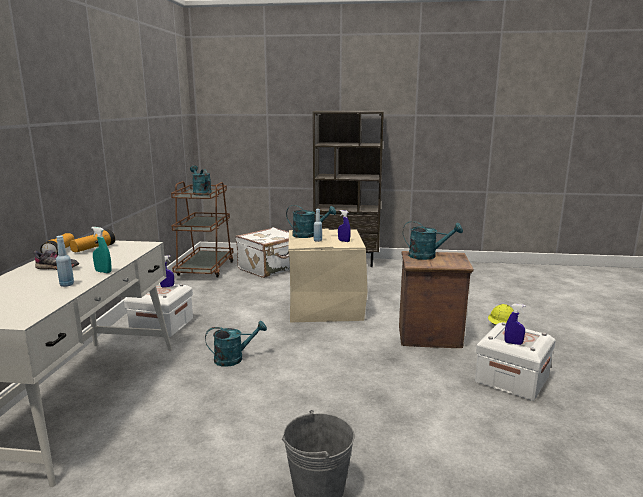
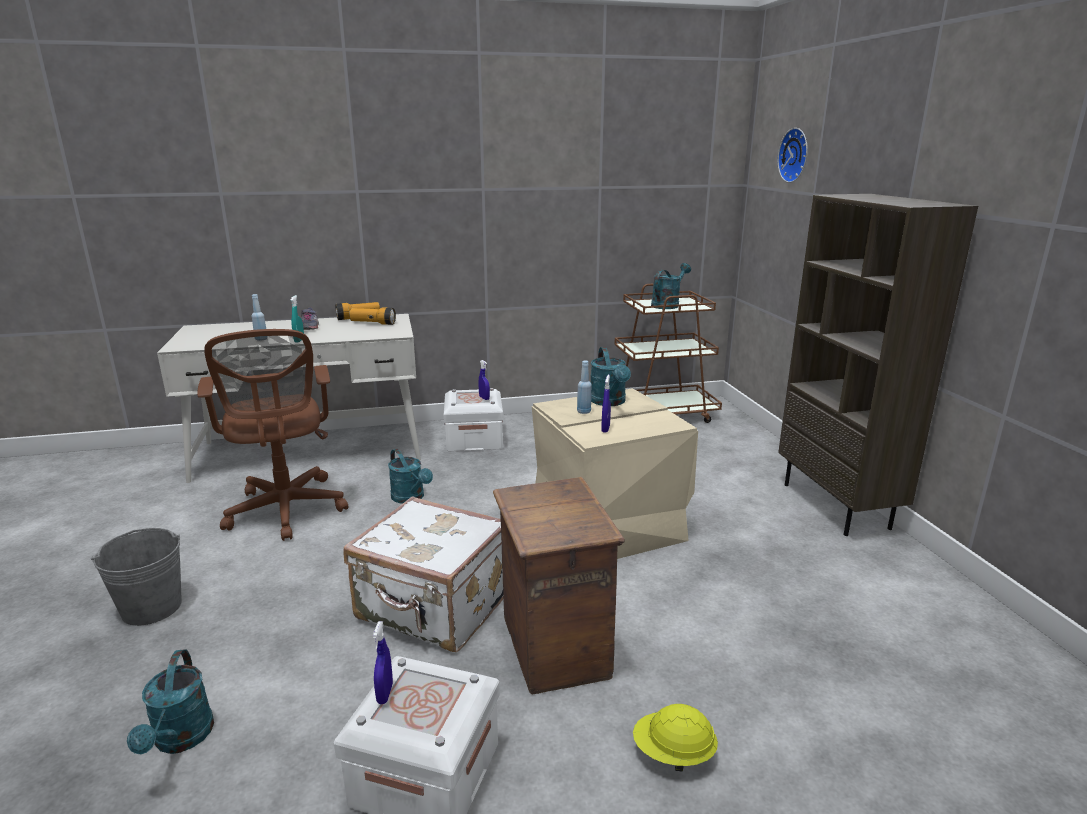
camera: 70 degrees right, 5 degrees up
white suitcase [236,227,290,278] -> white suitcase moved to [343,496,503,652]
turquoise watering can [403,221,463,260] -> turquoise watering can moved to [127,649,214,754]
none -> brown office chair [197,329,348,541]
none -> wall clock [778,128,808,183]

